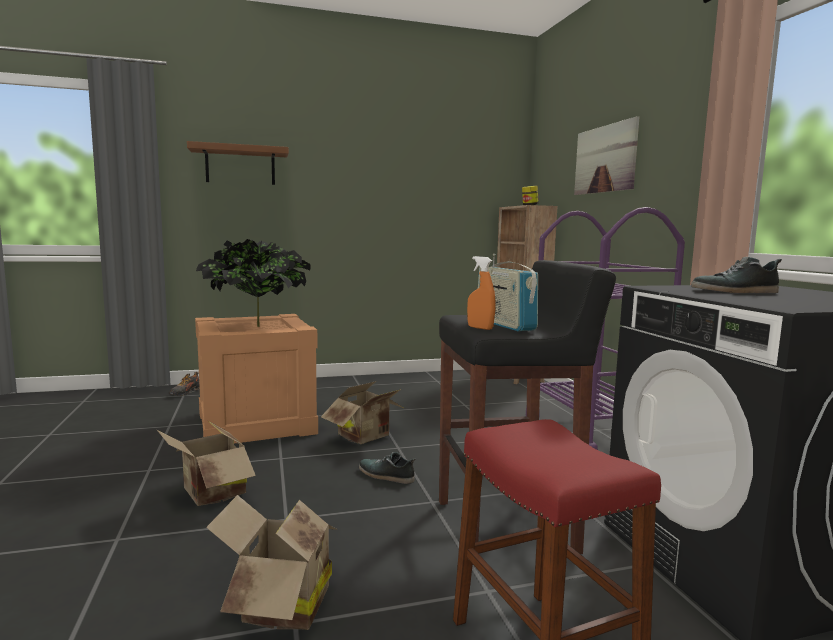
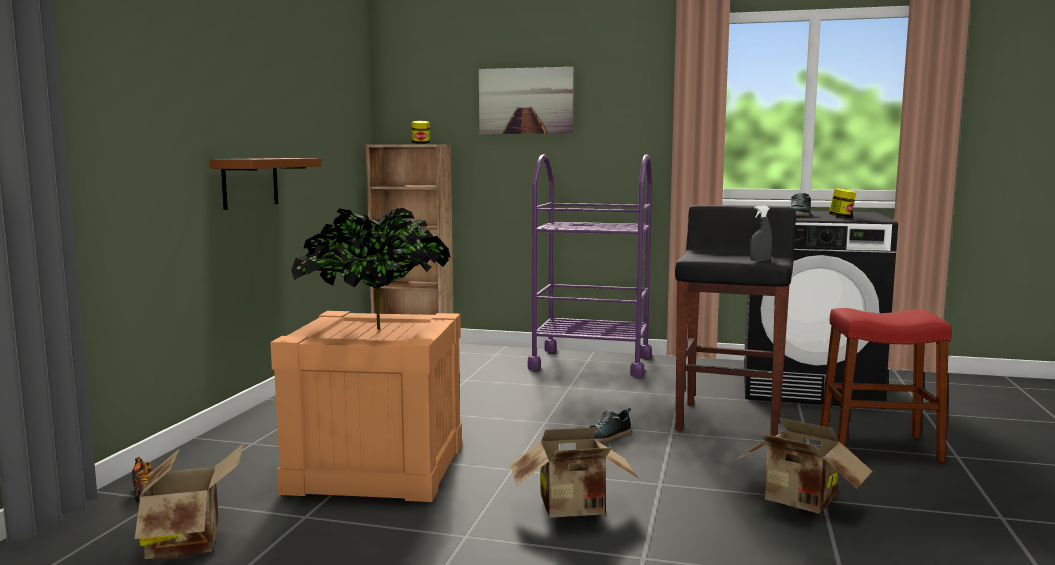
camera: 60 degrees left, 0 degrees up
brown shelf [187,141,289,185] -> brown shelf moved to [209,158,322,210]
cardboard box [321,381,405,444] -> cardboard box moved to [135,443,244,559]
orange spray bottle [467,256,495,330] -> grey spray bottle [750,206,772,261]
radio [478,254,538,331] -> none
none -> jar [829,188,856,218]

